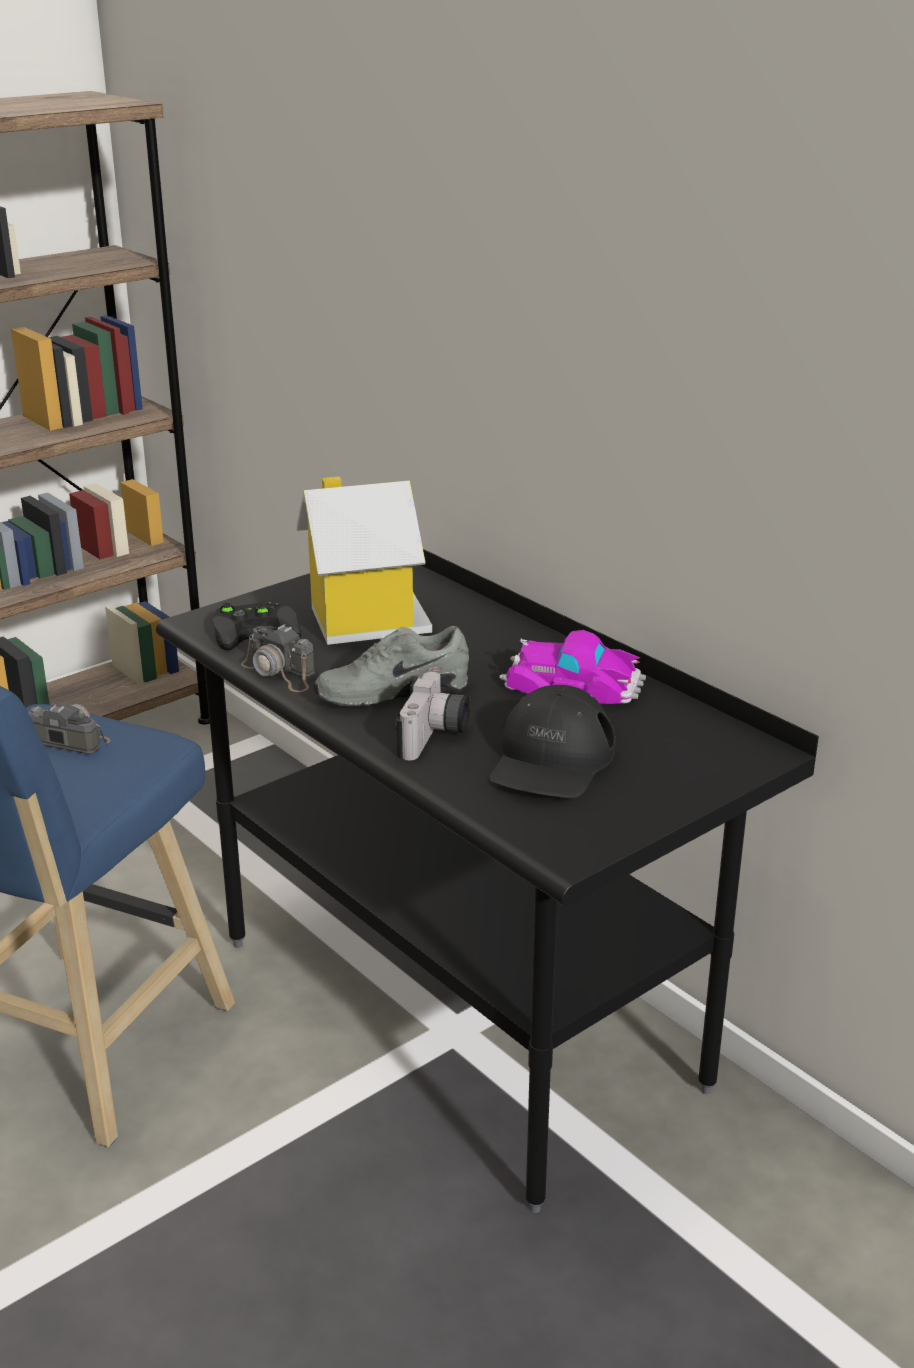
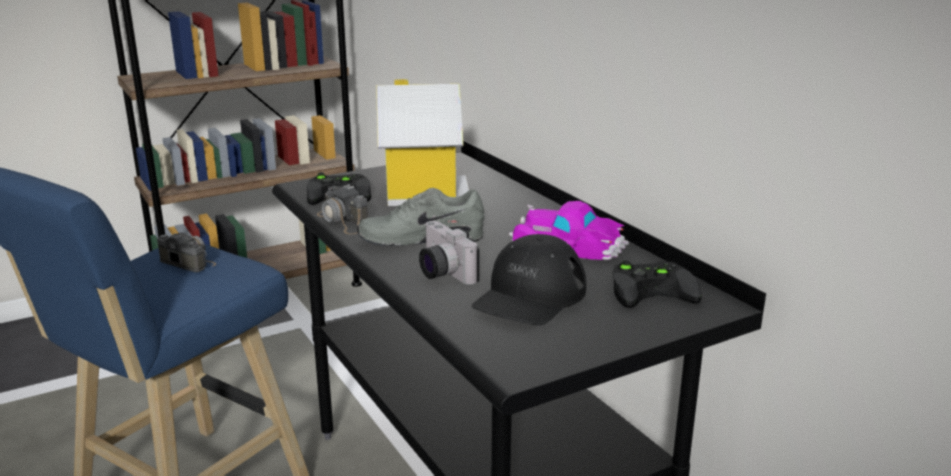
camera: 10 degrees right, 5 degrees down
camera [395,672,470,760] -> camera turned 120 degrees clockwise [419,221,479,285]
none -> black game controller [613,260,702,308]

